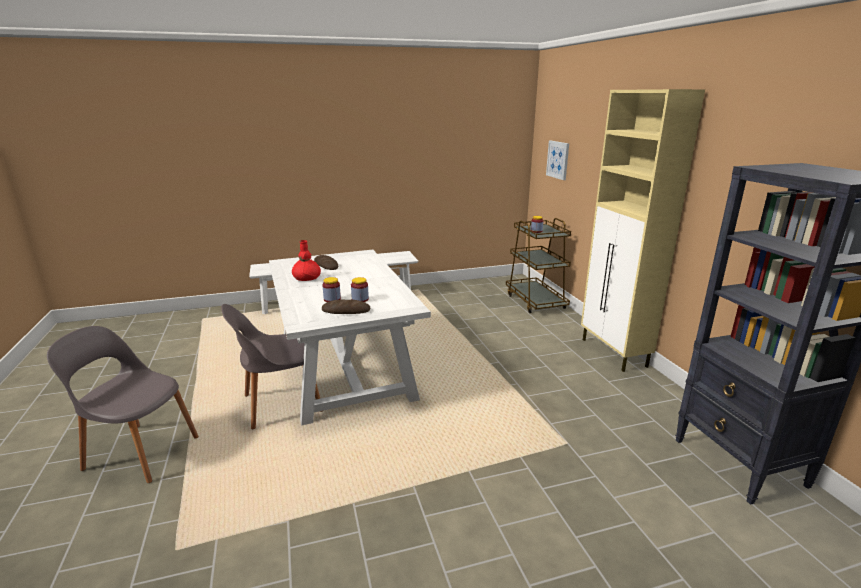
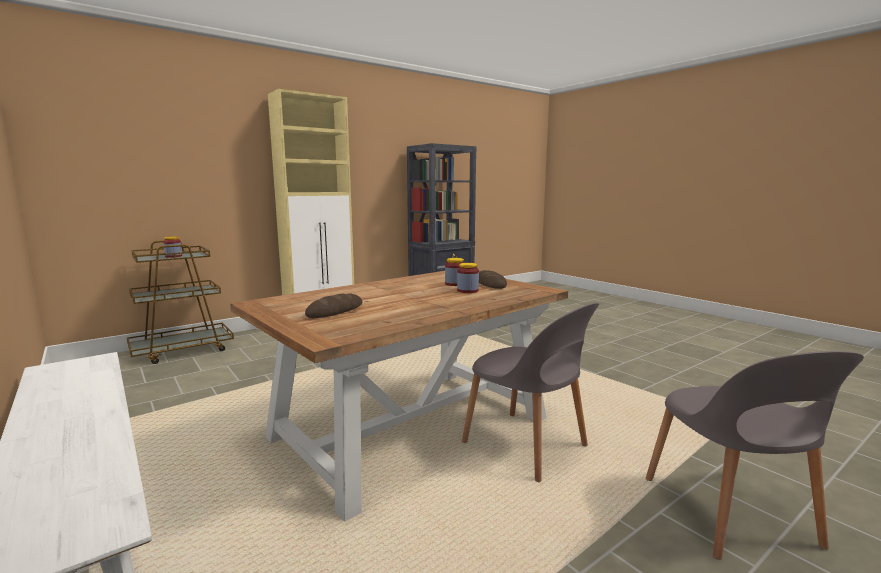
camera: 110 degrees left, 10 degrees down
white dining table [269,250,431,426] -> brown dining table [230,271,568,521]
red vase [292,240,321,281] -> none
picture [546,141,569,180] -> none

